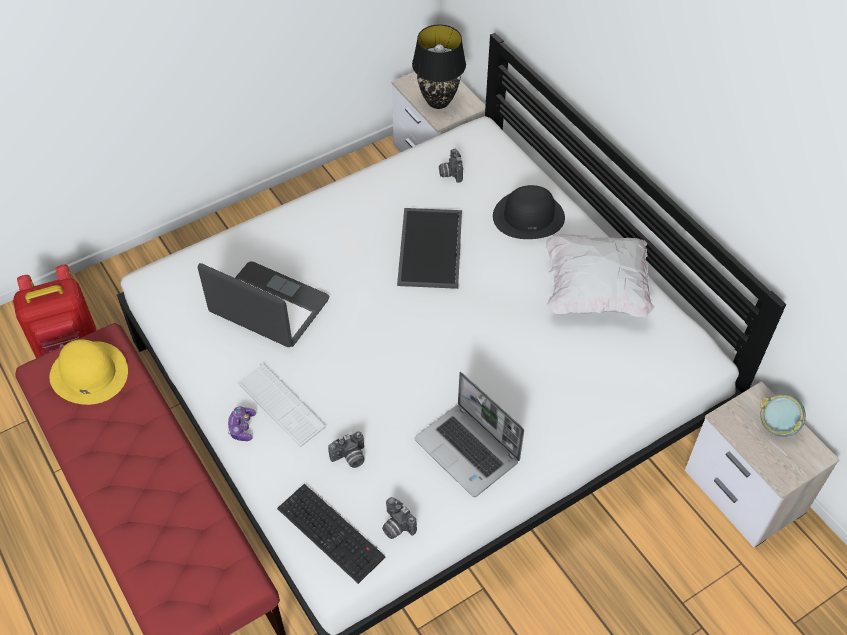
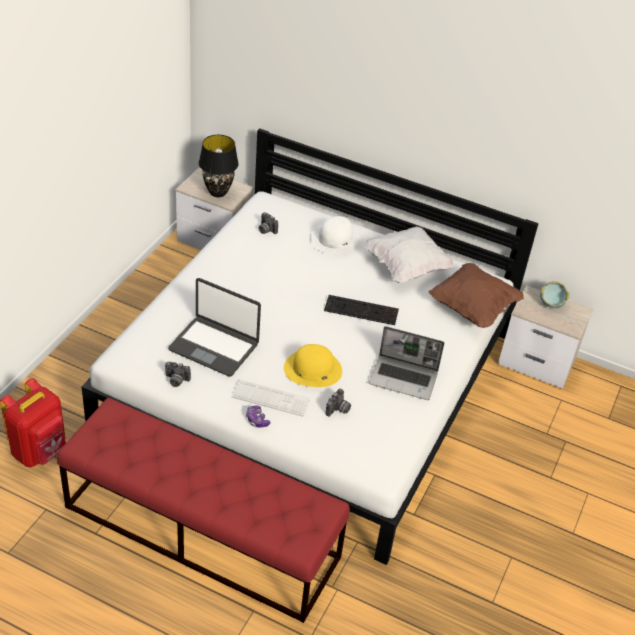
camera: 35 degrees left, 10 degrees down
yellow hat [50,339,128,405] -> yellow hat moved to [284,344,342,387]
laptop [198,261,329,347] -> laptop turned 150 degrees counterclockwise [168,278,261,377]
keyboard [277,484,385,584] -> keyboard moved to [324,295,399,325]
camera [382,497,417,539] -> camera moved to [165,362,191,387]
tray [397,208,462,289] -> none
black hat [493,185,565,239] -> white hat [311,216,360,254]
none -> brown pillow [429,263,524,328]

